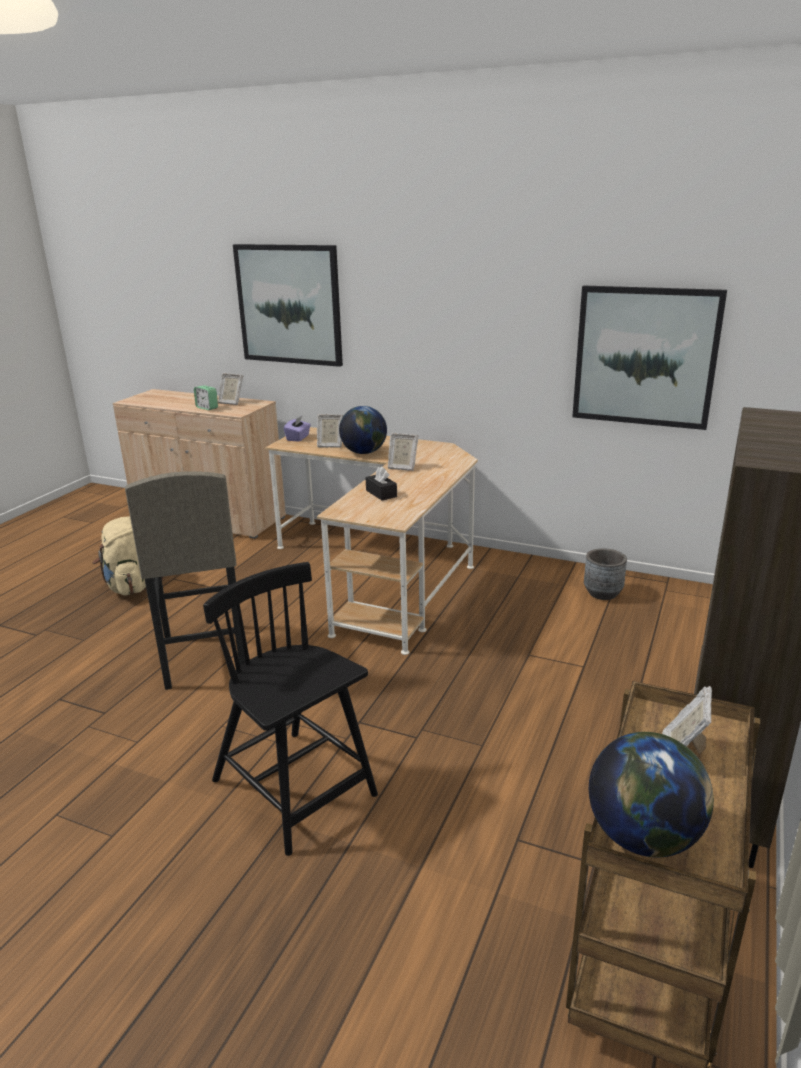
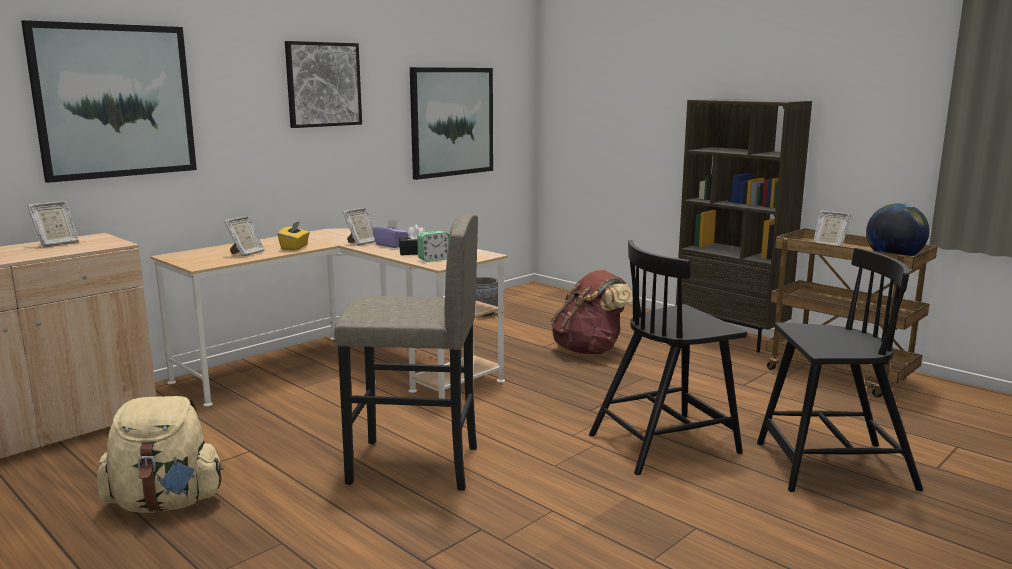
camera: 70 degrees left, 10 degrees down
alarm clock [194,385,218,410] -> alarm clock moved to [417,231,450,262]
purple tissue box [284,416,311,442] -> purple tissue box moved to [372,219,409,248]
globe [339,406,387,454] -> yellow tissue box [278,221,310,250]
none -> picture [285,41,362,128]
none -> brown backpack [551,270,633,354]
none -> black chair [757,248,923,492]

